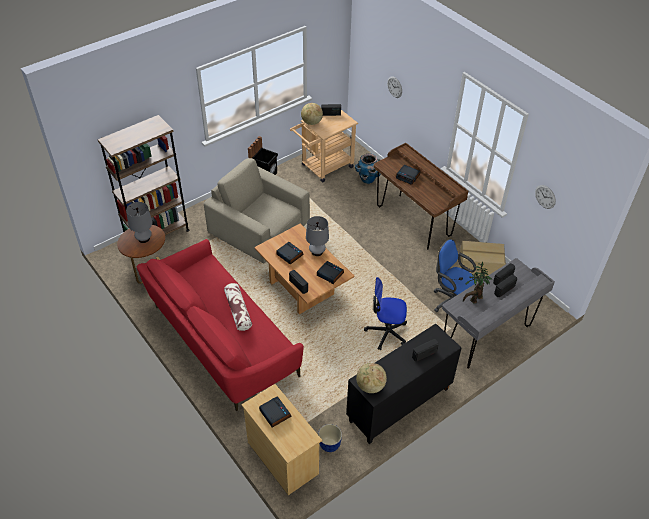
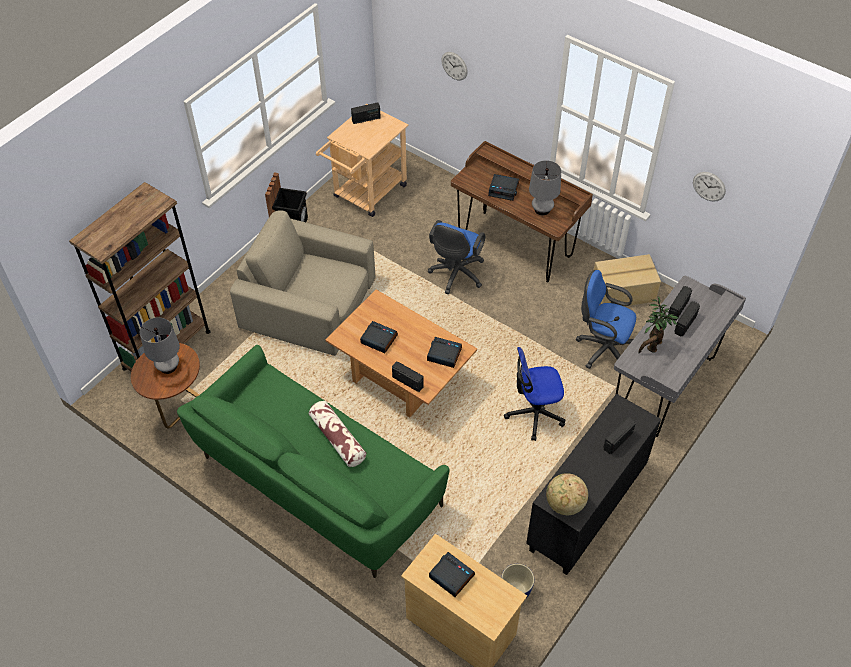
camera: 15 degrees left, 5 degrees up
red sofa [137,239,304,411] -> green sofa [177,345,450,578]
globe [301,103,323,125] -> none
grey table lamp [306,216,329,256] -> grey table lamp moved to [529,160,561,215]
planter [355,153,381,184] -> none
none -> blue office chair [428,220,485,294]

